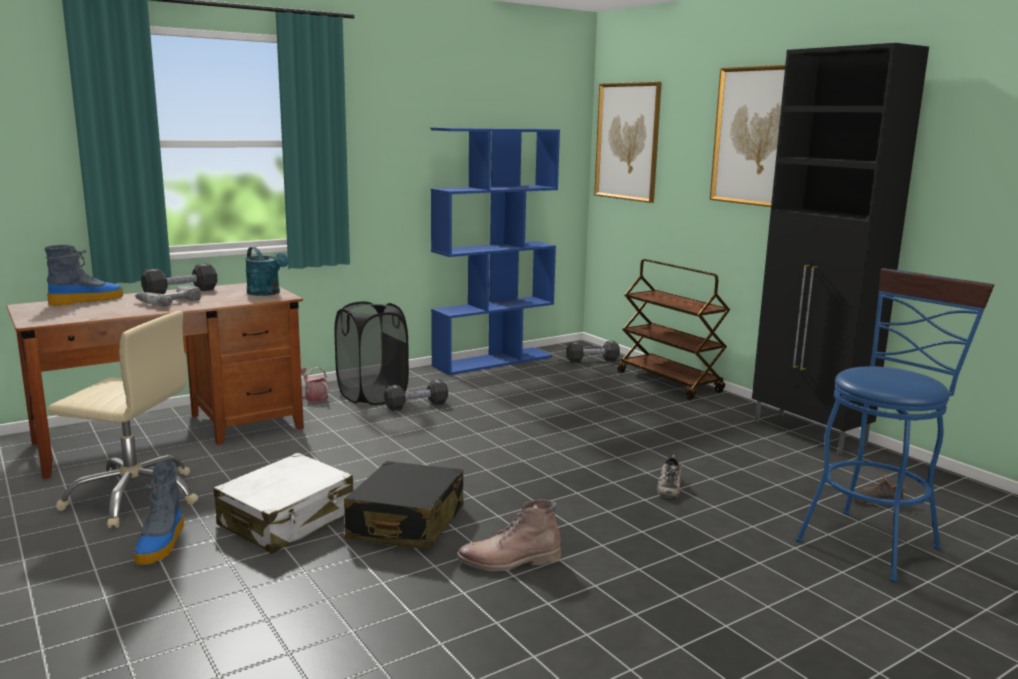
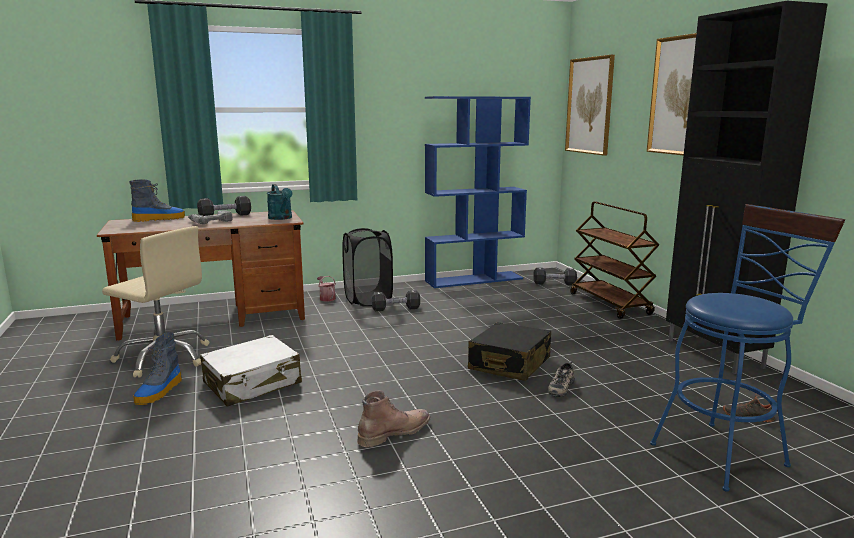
camera: 15 degrees right, 0 degrees up
black suitcase [344,461,463,550] -> black suitcase moved to [468,322,551,381]
brown boot [457,499,561,572] -> brown boot turned 135 degrees clockwise [357,390,430,447]

